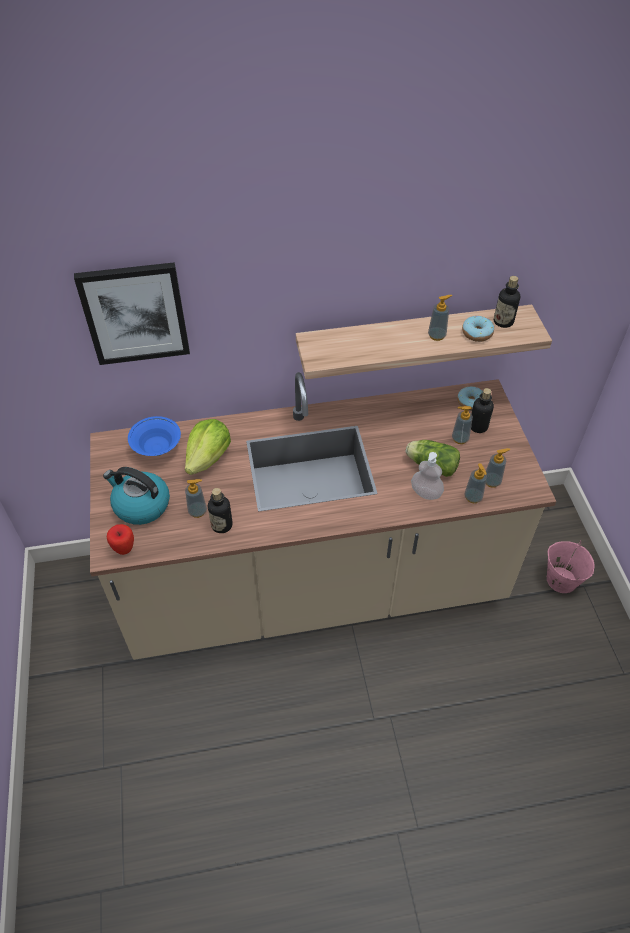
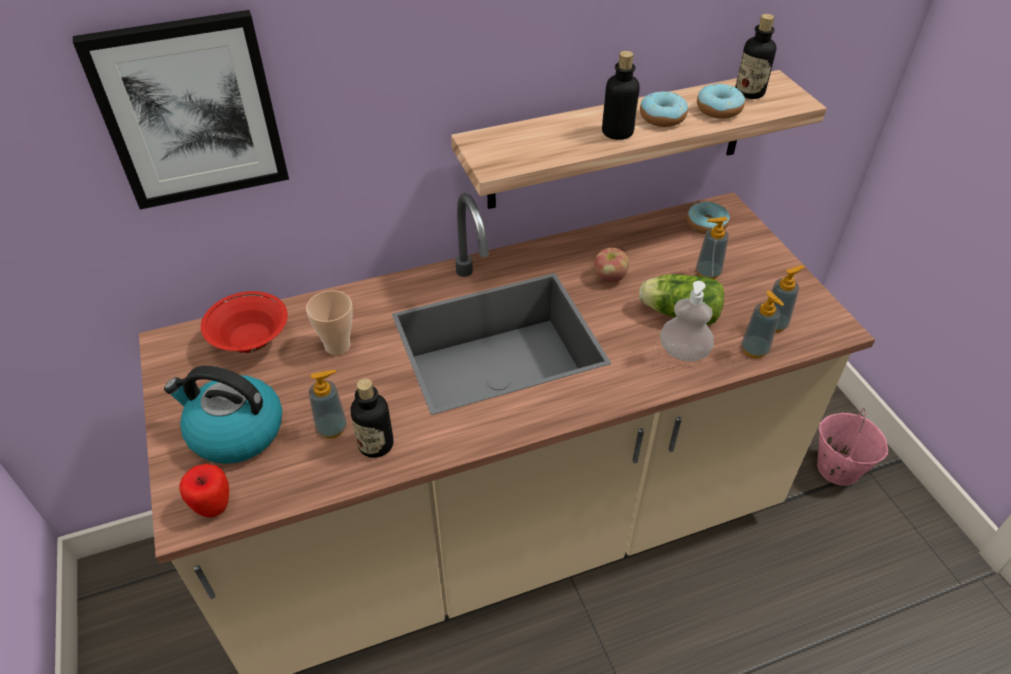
camera: 10 degrees left, 5 degrees down
blue bowl [128,416,181,456] -> red bowl [201,291,288,353]
lettuce [185,419,231,475] -> cup [306,290,353,355]
soap dispenser [428,295,452,341] -> donut [640,90,688,127]
bottle [471,388,494,433] -> bottle moved to [602,51,640,140]
none -> apple [594,248,629,282]

